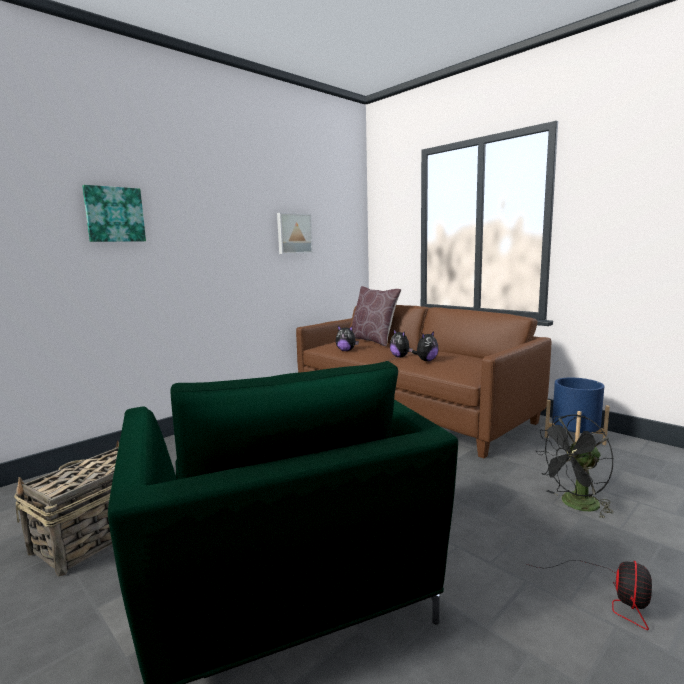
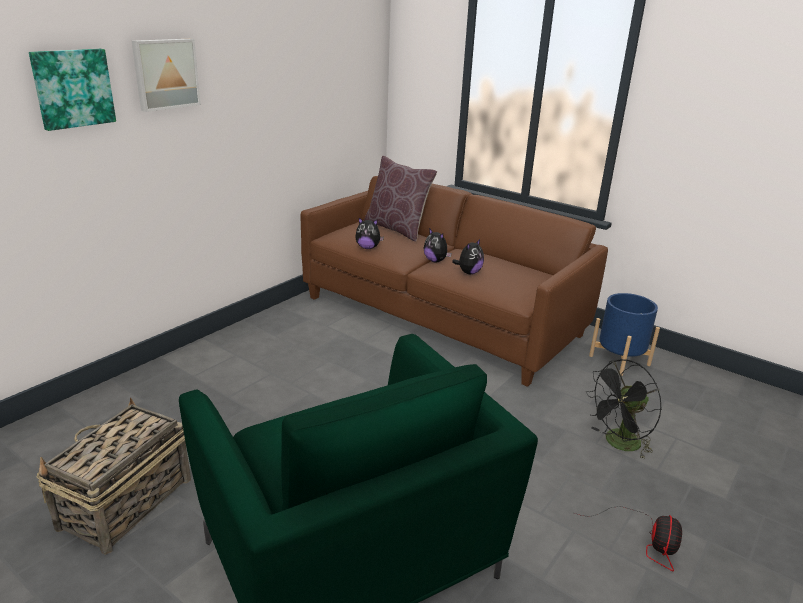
camera: 10 degrees left, 15 degrees up
picture [277,213,313,254] -> picture moved to [132,39,201,112]

